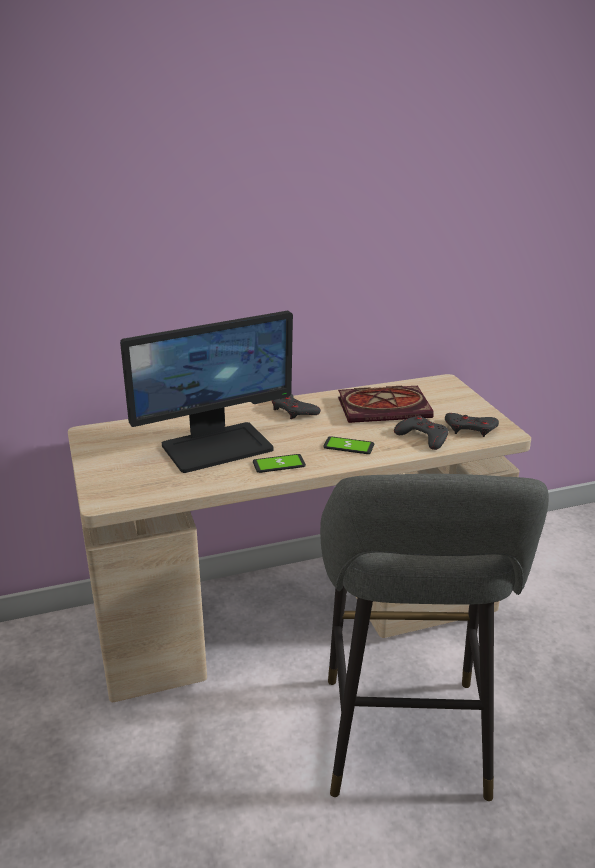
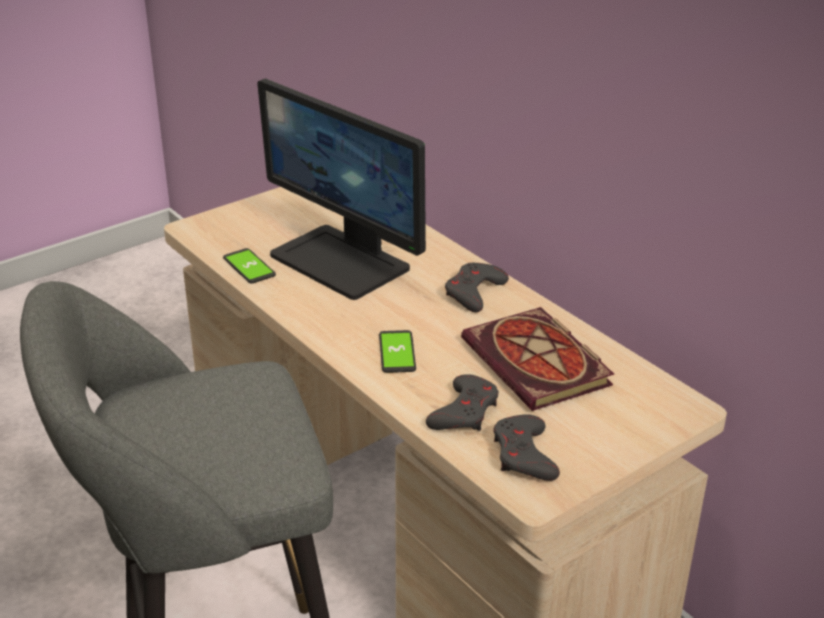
camera: 70 degrees right, 5 degrees up
phone [253,454,306,473] -> phone moved to [223,248,276,284]

